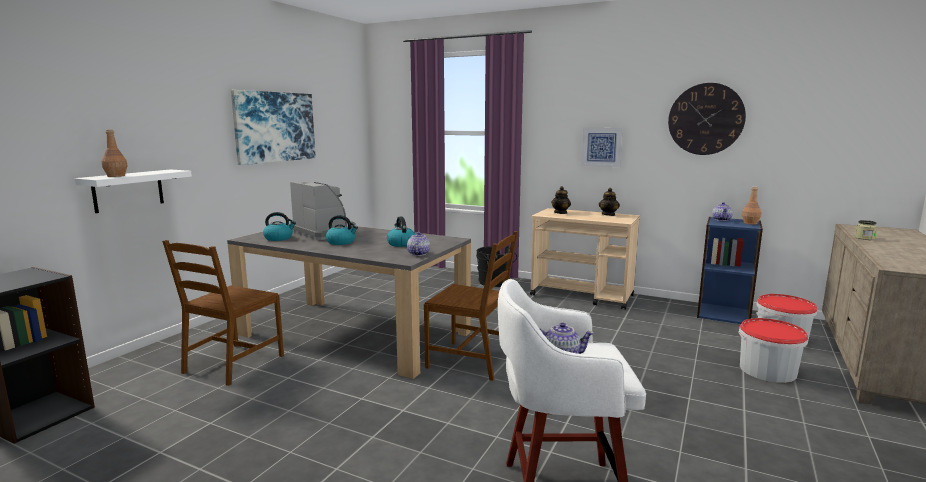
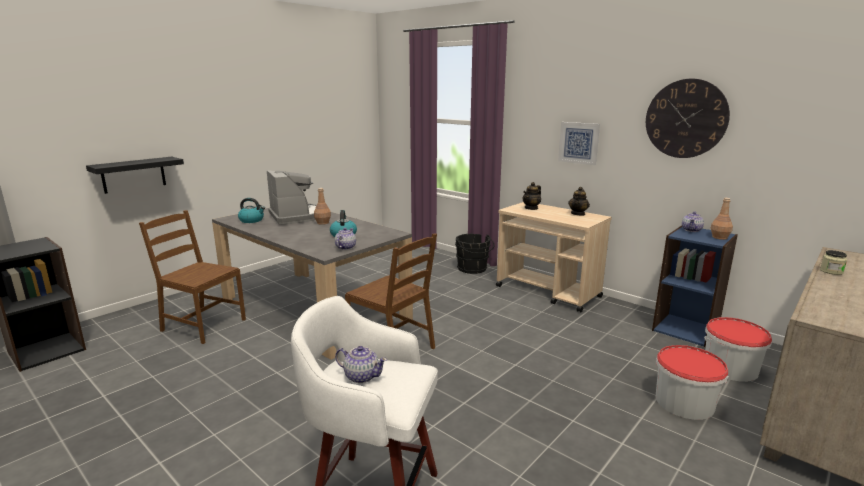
camera: 15 degrees right, 5 degrees up
white shelf [75,169,192,213] -> black shelf [86,157,184,194]
brown bottle [102,129,128,177] -> brown bottle moved to [314,188,331,225]
brown chair [162,240,284,386] -> brown chair turned 75 degrees clockwise [139,210,246,344]
picture [231,90,316,165] -> none
kettle [326,215,358,245] -> none

